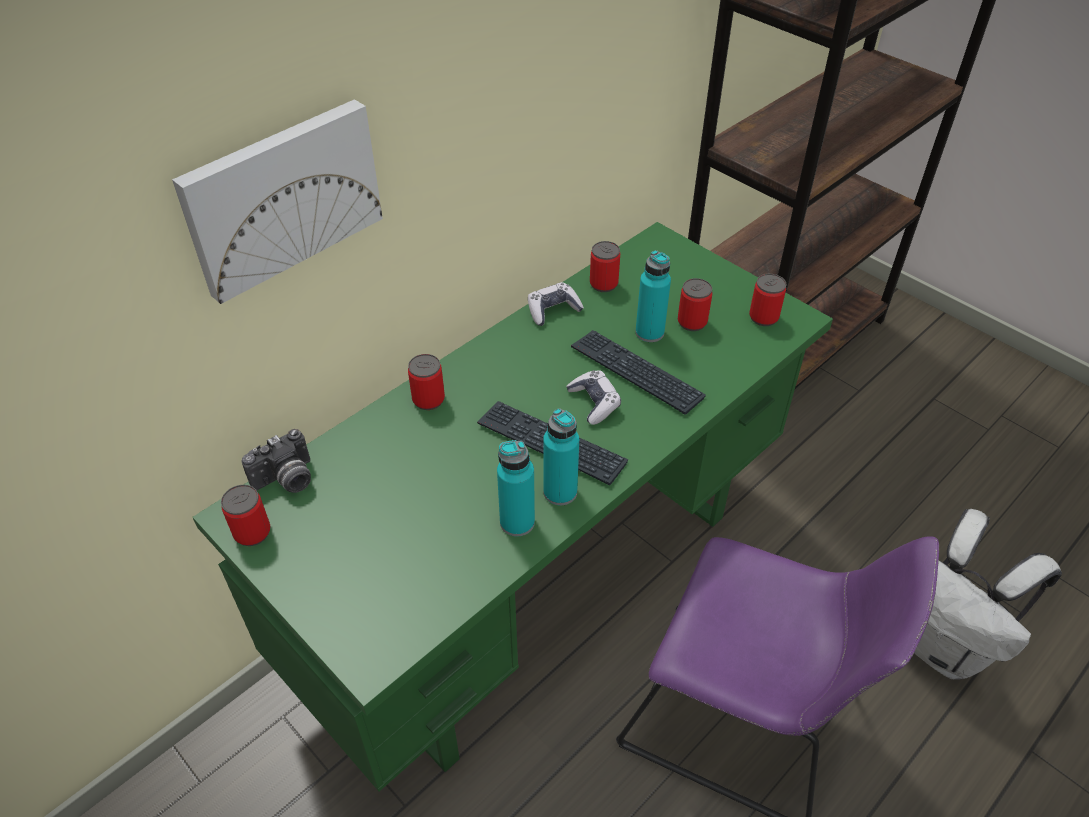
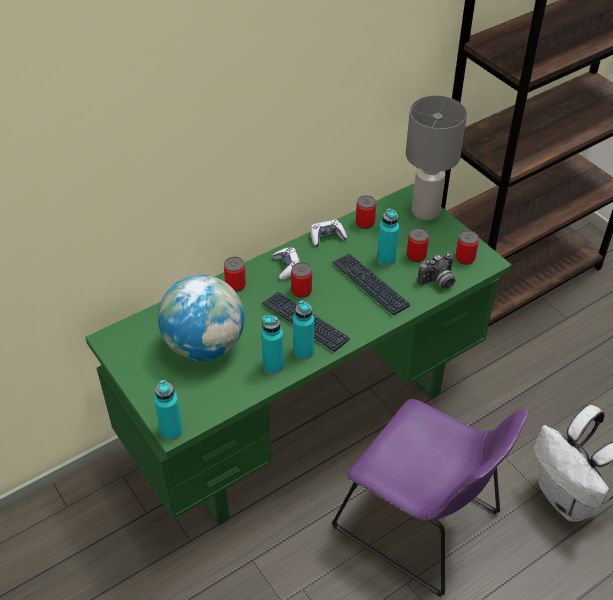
camera: 10 degrees right, 0 degrees up
picture [172,99,383,304] -> none
can [221,485,271,546] -> can moved to [291,262,312,298]
camera [241,429,311,493] -> camera moved to [418,253,455,289]
game controller [566,370,621,425] -> game controller moved to [272,247,300,280]
none -> turquoise bottle [154,380,183,440]
none -> globe [158,275,245,361]
none -> grey table lamp [406,95,467,220]

